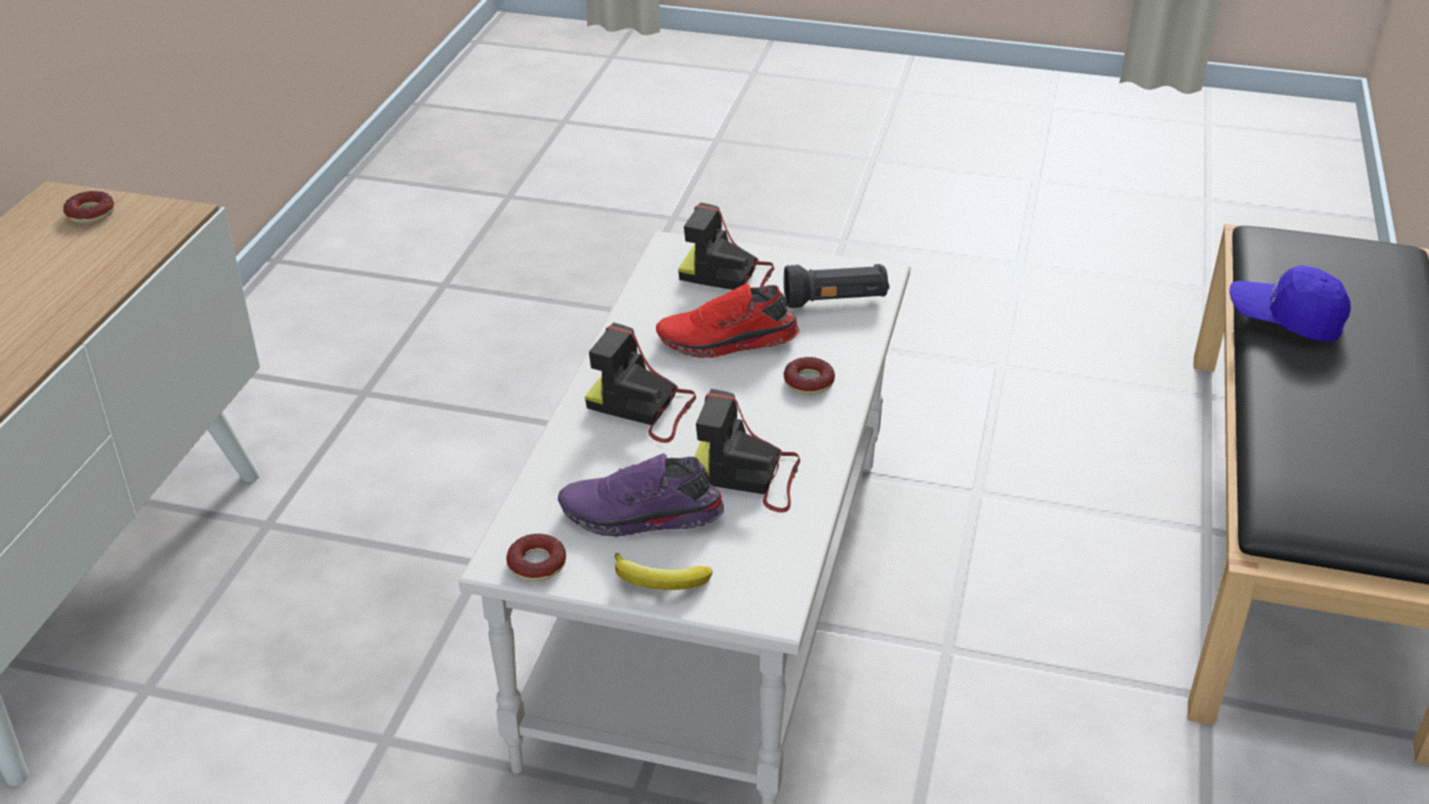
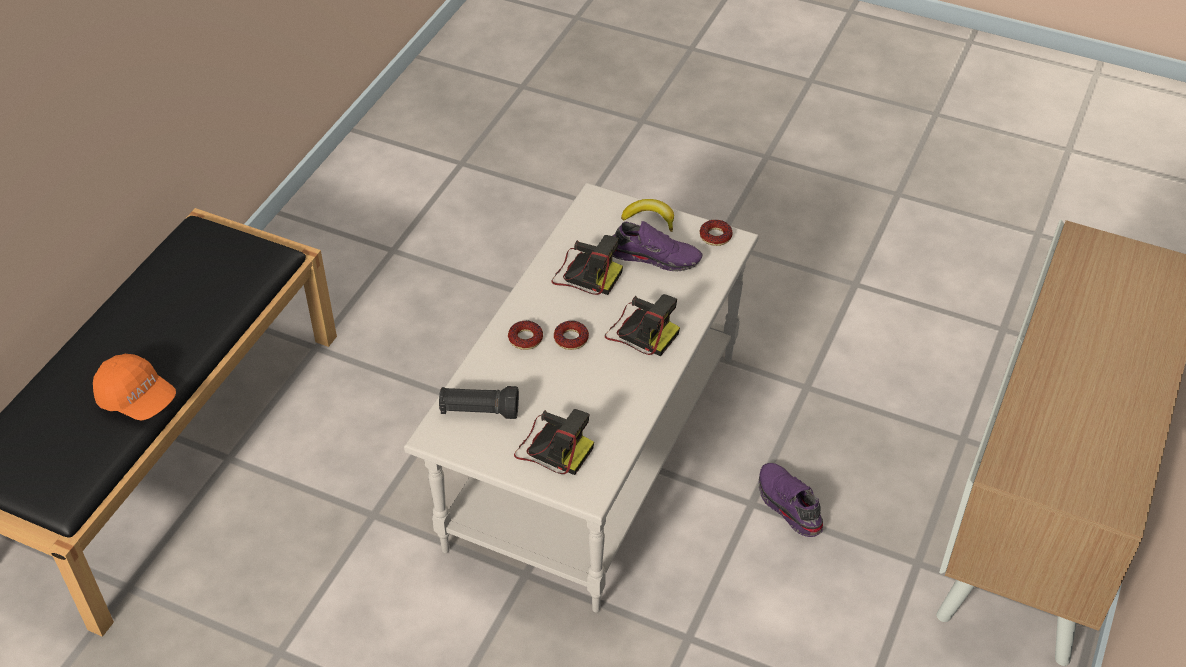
camera: 170 degrees left, 10 degrees up
donut [63,191,114,223] -> donut moved to [554,321,589,350]
red shoe [656,284,800,358] -> none
blue cap [1229,265,1351,342] -> orange cap [93,354,176,421]
none -> purple shoe [759,463,823,537]

